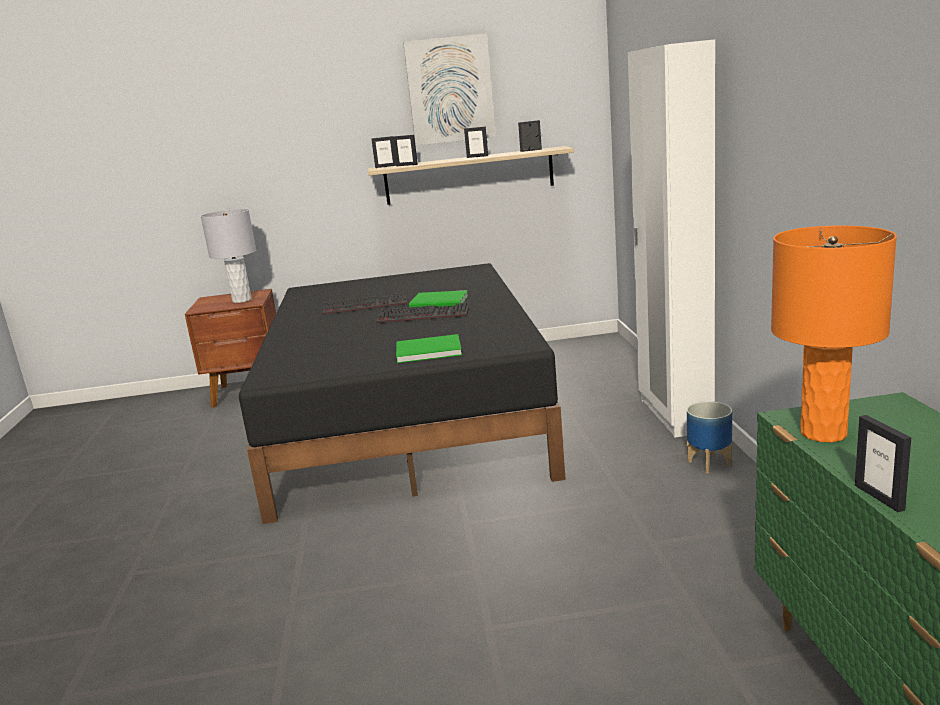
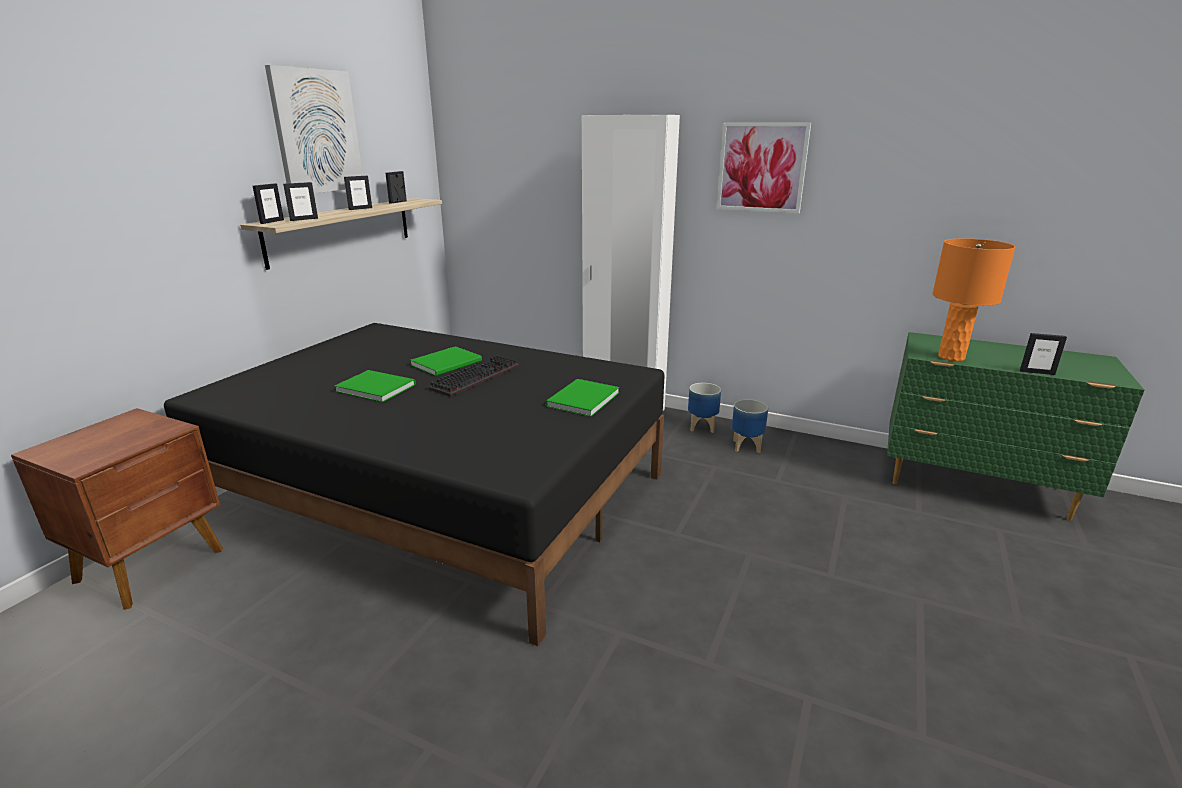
camera: 60 degrees left, 5 degrees up
grey table lamp [201,209,256,303] -> none
keyboard [322,293,407,315] -> green book [334,370,416,402]
none -> picture [717,122,811,214]
none -> planter [732,399,768,453]

